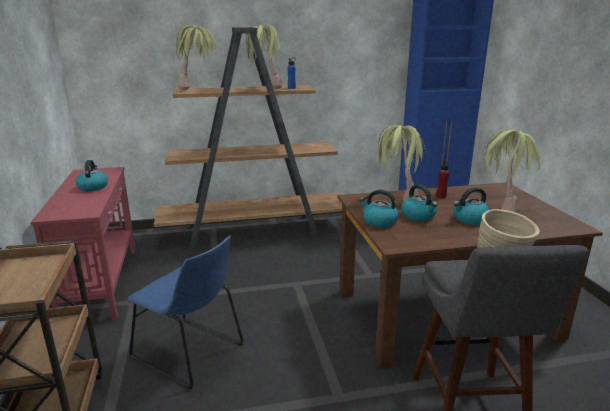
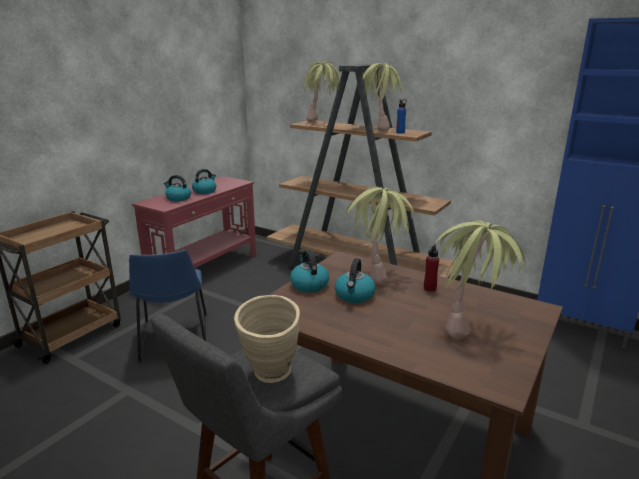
camera: 45 degrees right, 0 degrees up
kettle [453,187,490,225] -> kettle moved to [164,175,191,201]

